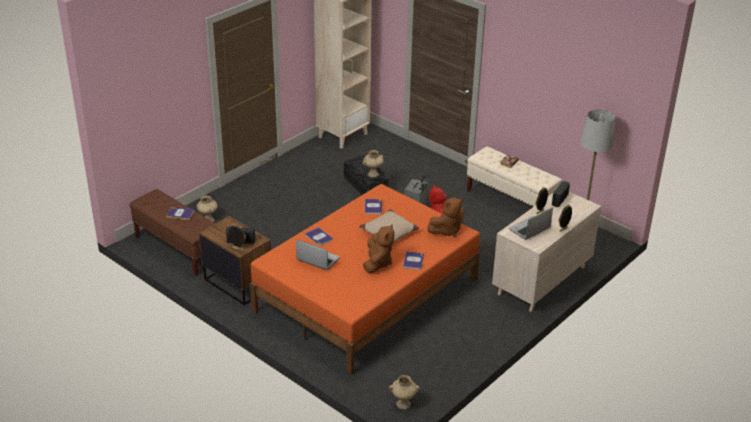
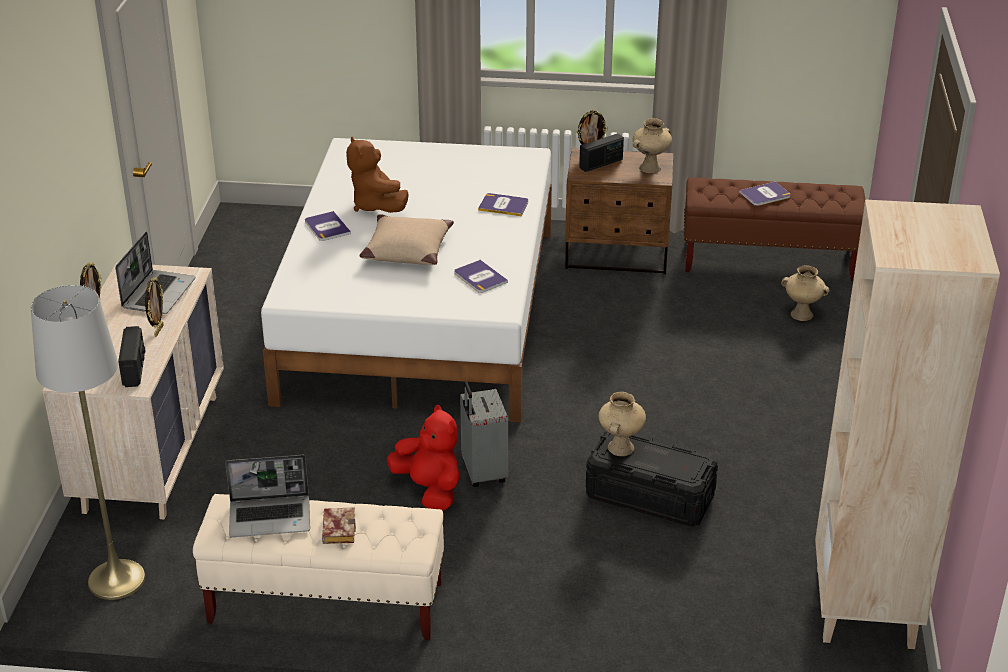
camera: 145 degrees right, 0 degrees up
orange bed [250,184,480,375] -> white bed [261,138,552,422]
laptop [296,240,340,270] -> laptop moved to [225,455,310,537]
beige vase [389,375,420,409] -> beige vase moved to [633,118,672,173]
brown plush toy [427,198,464,237] -> none

